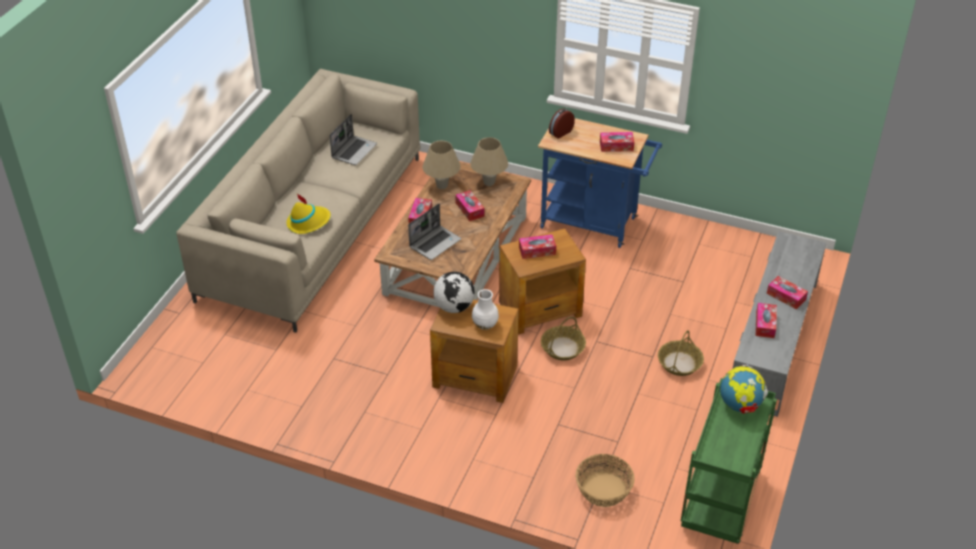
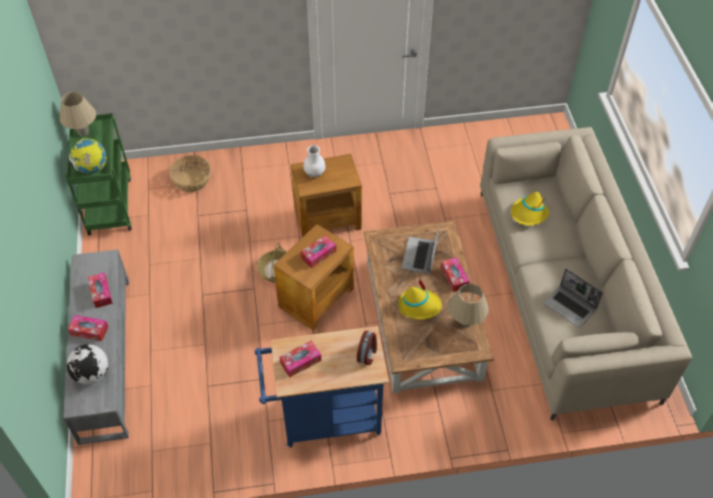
camera: 150 degrees right, 10 degrees up
laptop [329,114,377,165] -> laptop turned 45 degrees counterclockwise [543,269,603,328]
globe [433,272,475,313] -> globe moved to [67,344,108,385]
tissue box [455,190,485,221] -> yellow hat [398,279,442,319]
beige table lamp [470,137,508,186] -> beige table lamp moved to [59,92,96,136]
basket [658,330,704,376] -> none

